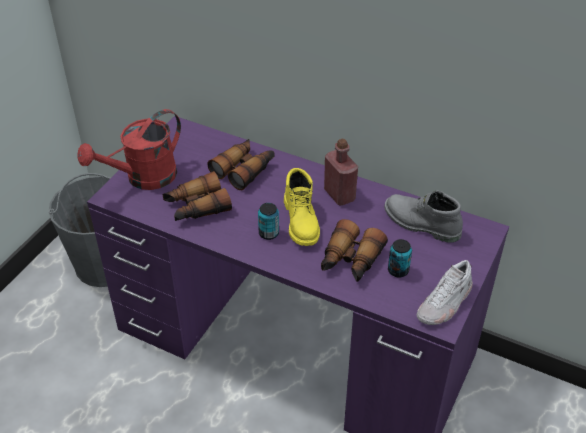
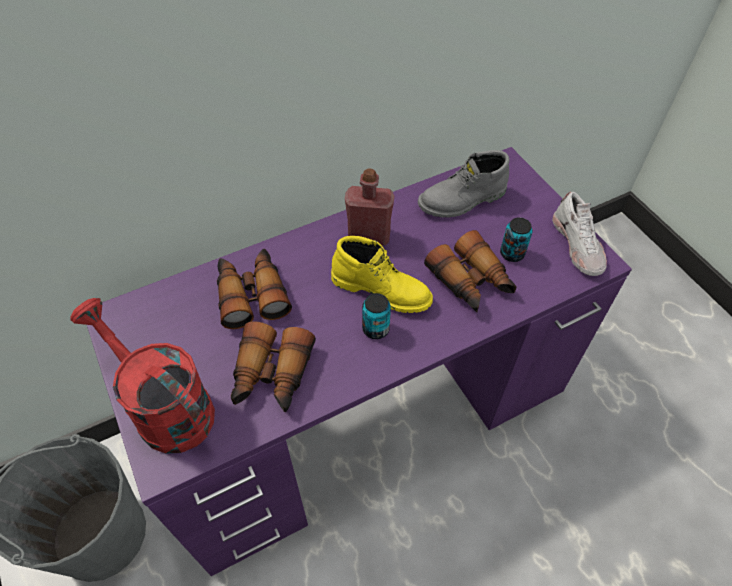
camera: 55 degrees left, 10 degrees up
red watering can [77,109,181,190] -> red watering can turned 135 degrees clockwise [70,298,215,453]

